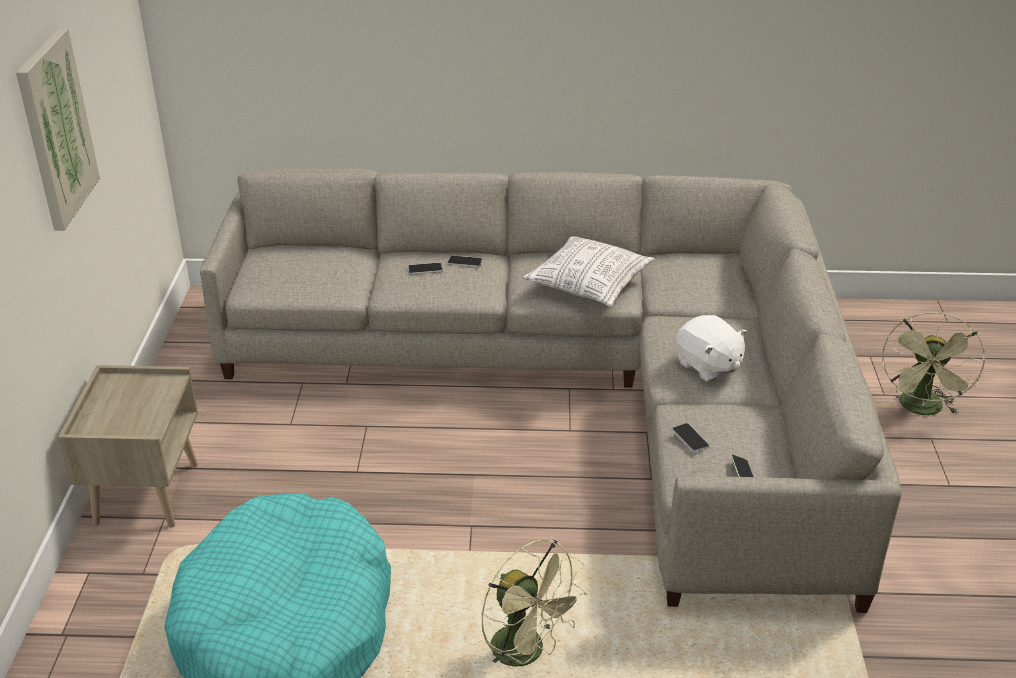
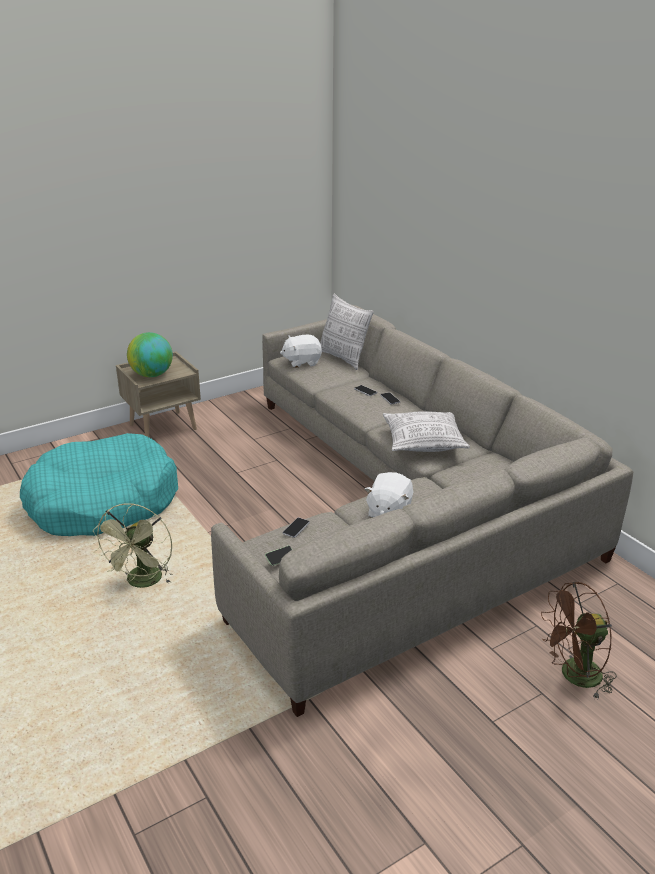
camera: 55 degrees right, 5 degrees down
picture [16,28,100,231] -> none
green fan [882,312,985,415] -> brown fan [541,582,617,699]
none -> globe [127,332,173,377]
none -> white plush toy [280,335,322,368]
none -> pillow [320,294,374,370]

